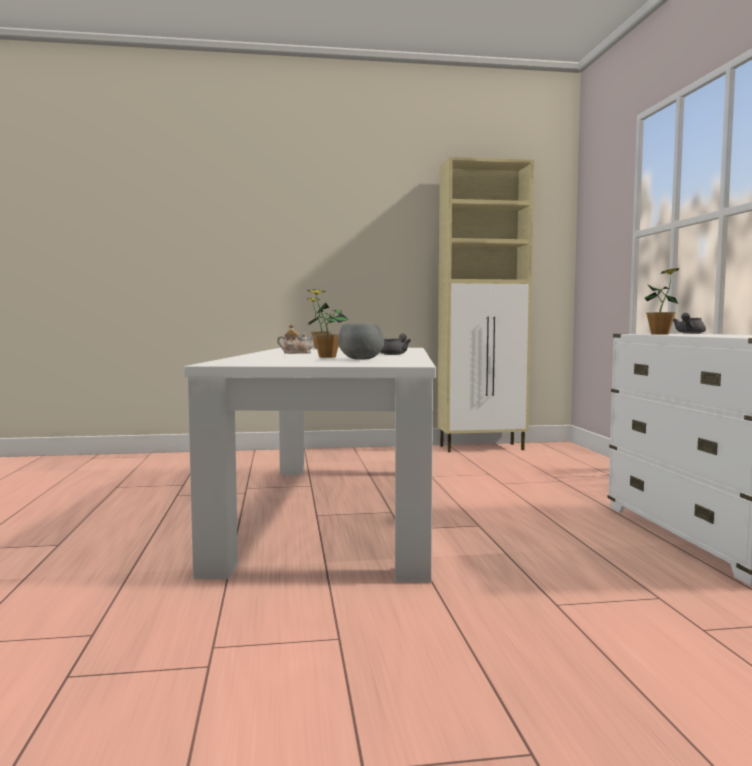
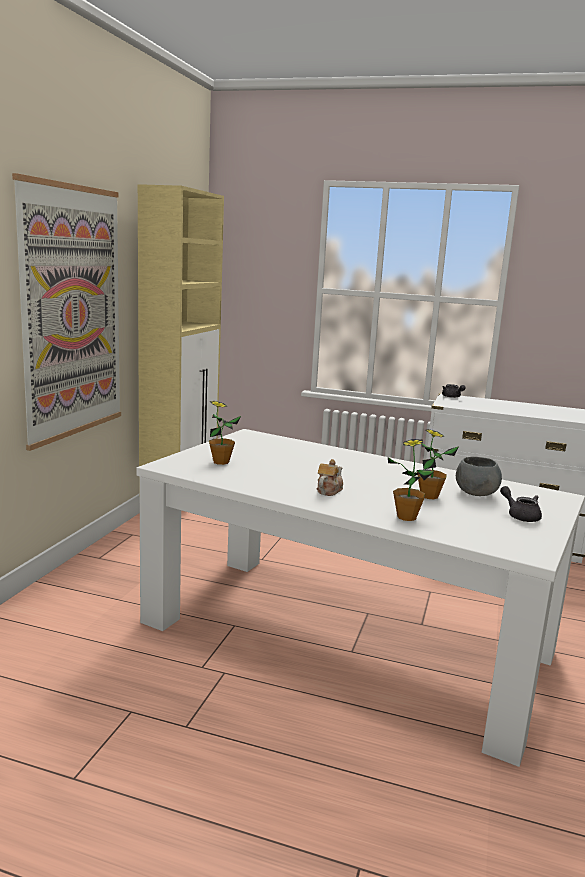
camera: 65 degrees left, 10 degrees up
grey teapot [380,334,411,355] -> grey teapot moved to [500,486,542,522]
potted plant [645,268,680,335] -> potted plant moved to [388,439,435,521]
none -> picture [12,173,121,451]

